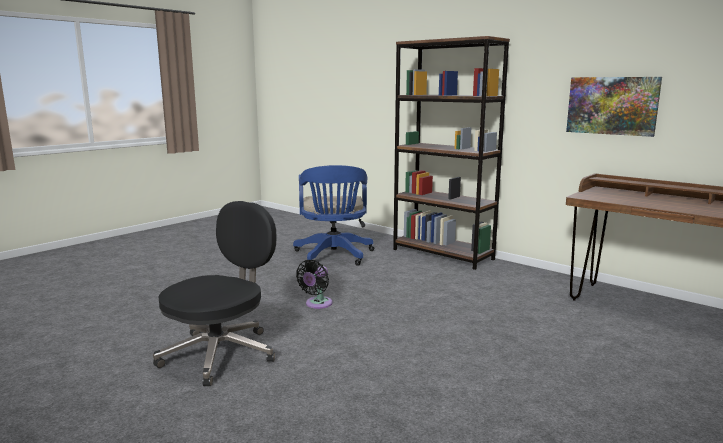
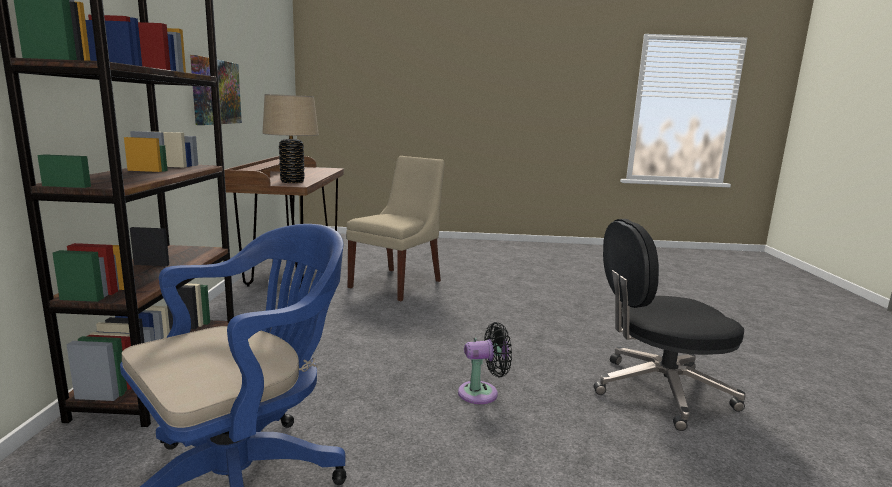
camera: 130 degrees left, 0 degrees up
none -> beige table lamp [262,94,319,183]
none -> beige chair [346,156,445,301]

